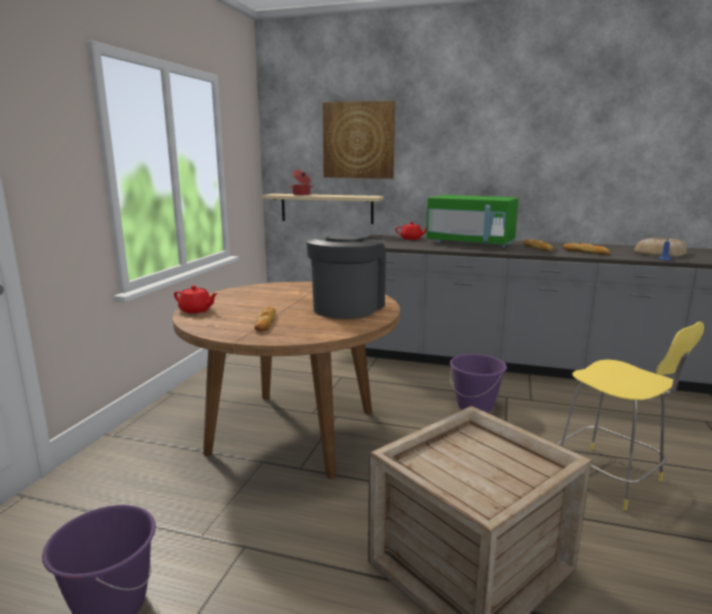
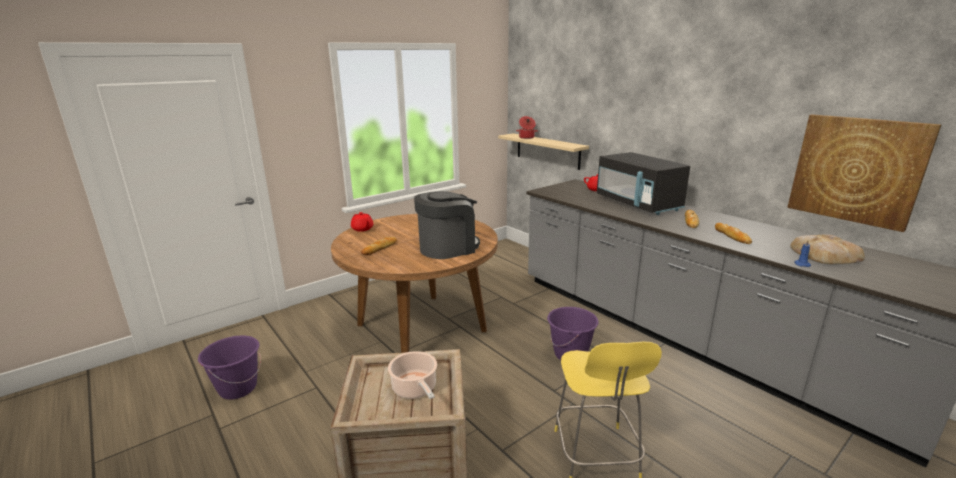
camera: 35 degrees right, 5 degrees up
picture [323,101,395,179] -> picture moved to [787,114,941,232]
green microwave [426,195,519,248] -> black microwave [597,152,690,215]
none -> cooking pot [388,351,437,399]

